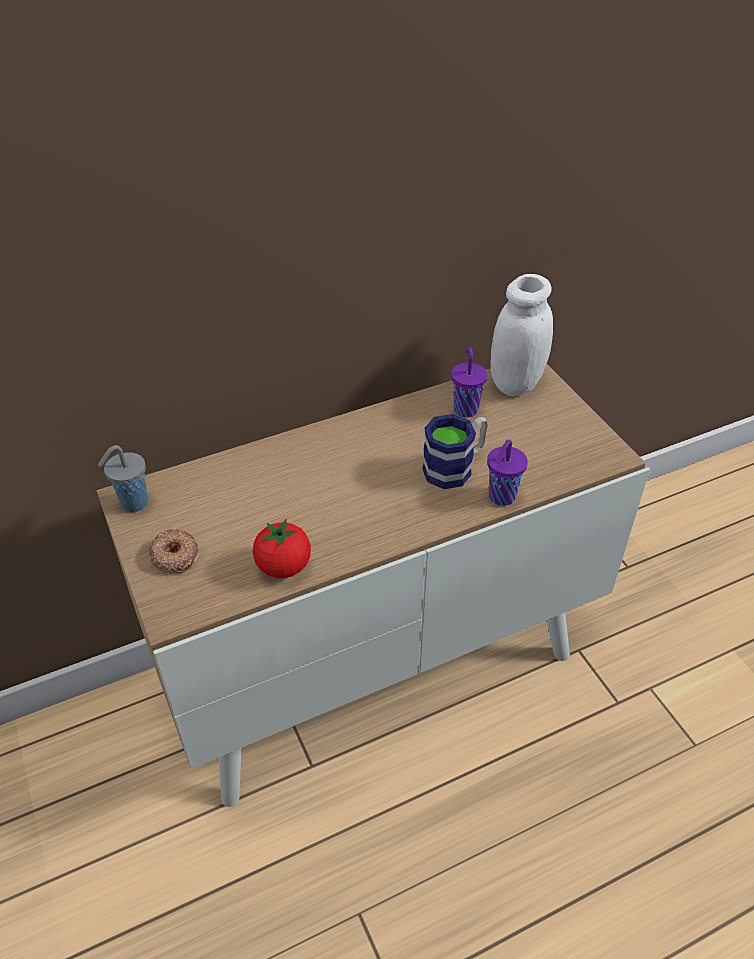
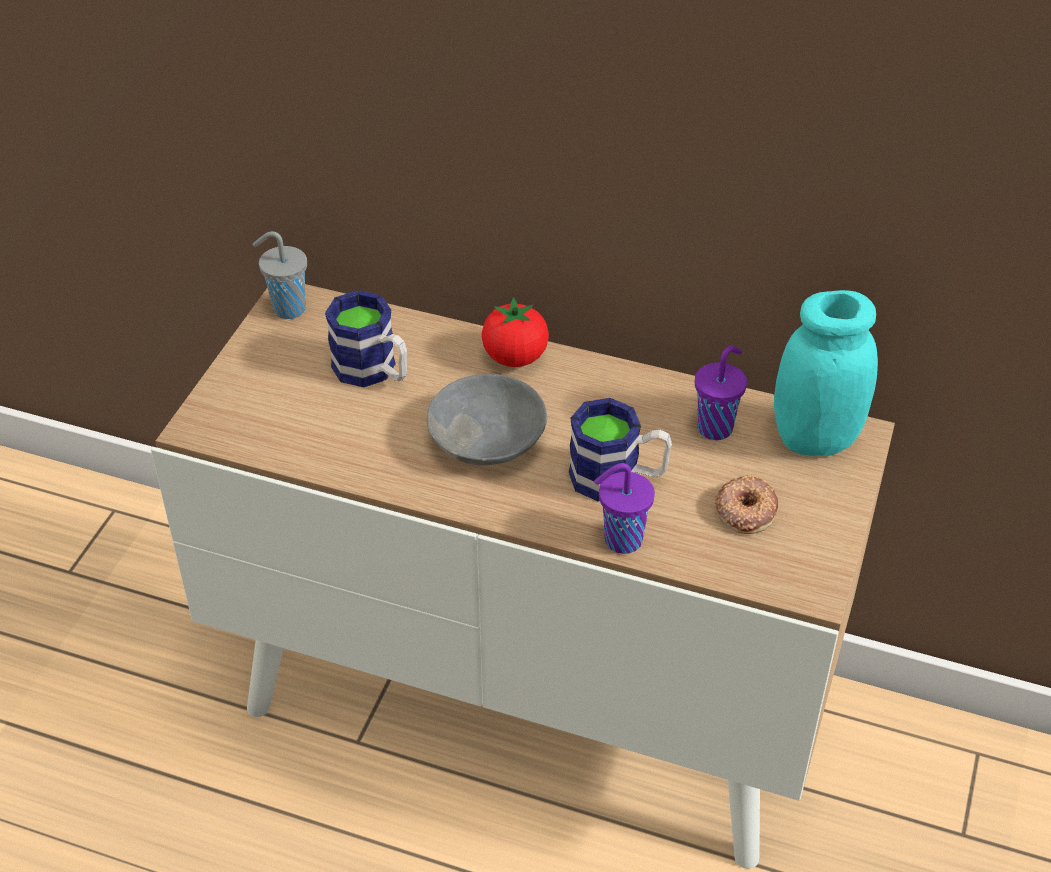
camera: 45 degrees right, 0 degrees up
donut [148,528,199,574] -> donut moved to [715,475,778,534]
tomato [253,519,311,578] -> tomato moved to [482,297,549,367]
white jar [490,274,553,397] -> turquoise jar [774,290,878,456]
none -> mug [325,290,407,388]
none -> grey bowl [427,374,547,465]

